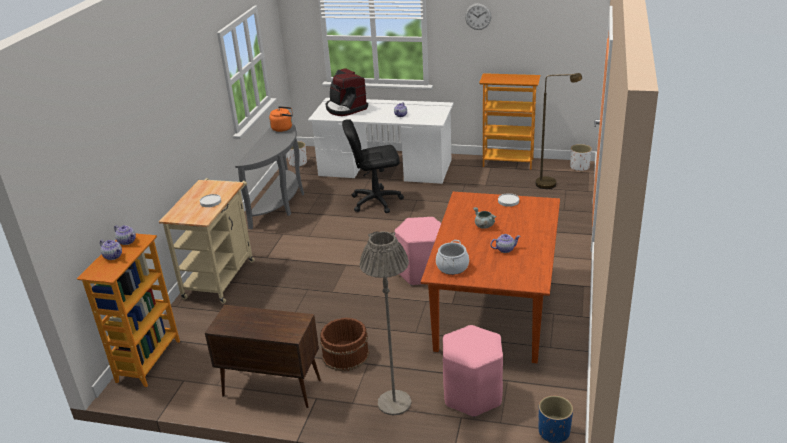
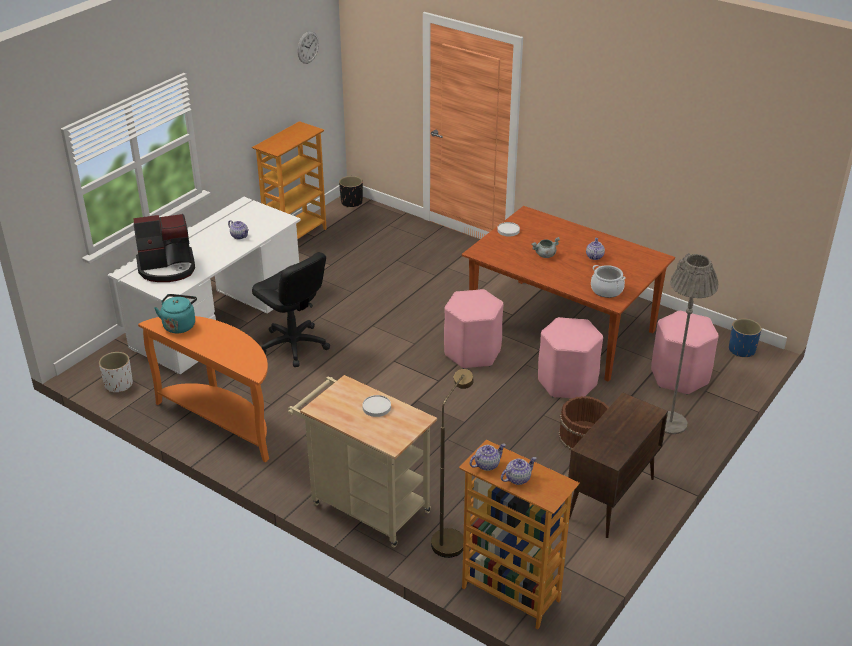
camera: 70 degrees left, 5 degrees up
grey console table [235,123,304,229] -> orange console table [138,316,269,462]
orange kettle [269,106,293,132] -> turquoise kettle [154,294,197,333]
black office chair [342,119,404,213] -> black office chair turned 60 degrees counterclockwise [252,252,330,367]
wall clock [465,3,492,30] -> wall clock moved to [297,31,319,64]
brown floor lamp [536,73,582,189] -> brown floor lamp moved to [431,369,474,558]
white planter [570,144,592,172] -> black planter [339,176,363,208]
none -> pink stool [538,317,603,398]

